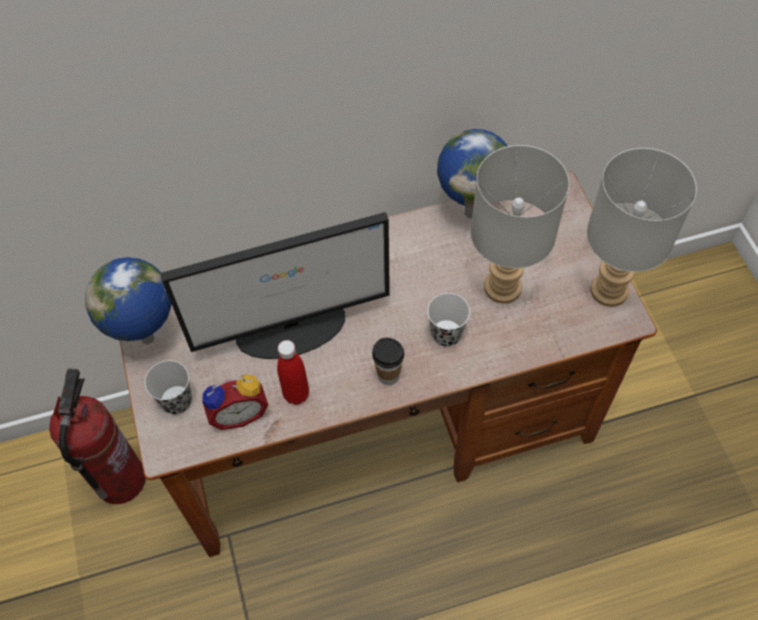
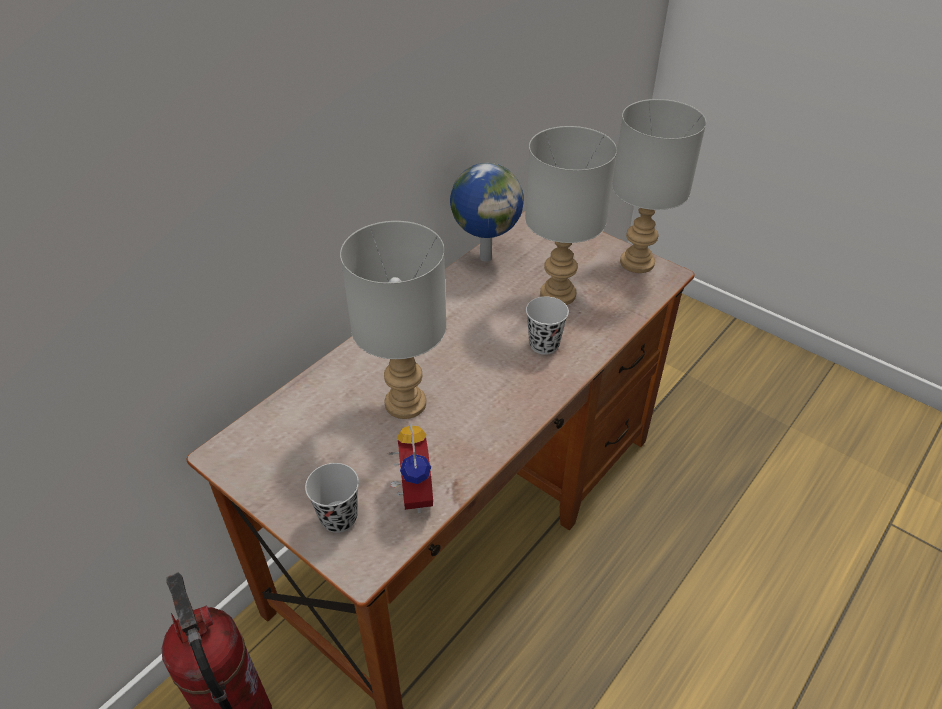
camera: 35 degrees left, 15 degrees down
globe [85,257,172,344] -> none
monitor [160,212,390,359] -> grey table lamp [340,221,447,419]
alarm clock [202,374,268,430] -> alarm clock turned 45 degrees counterclockwise [387,424,433,513]
red bottle [277,340,309,405] -> none
cup [372,338,404,385] -> none

